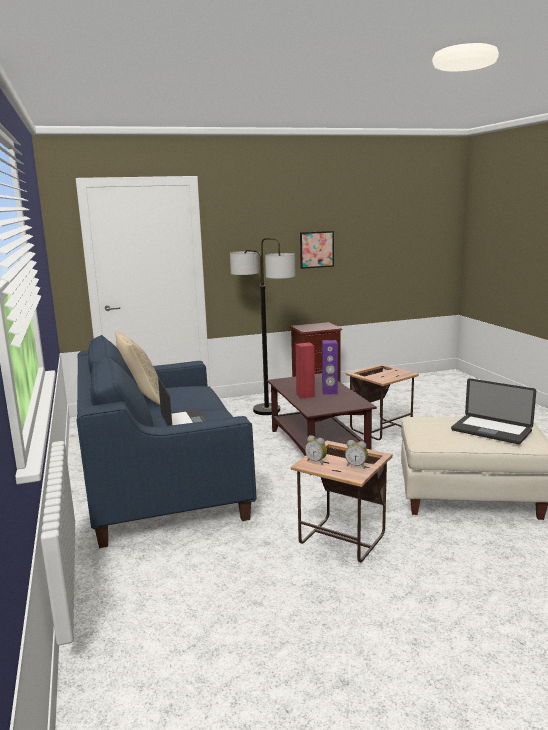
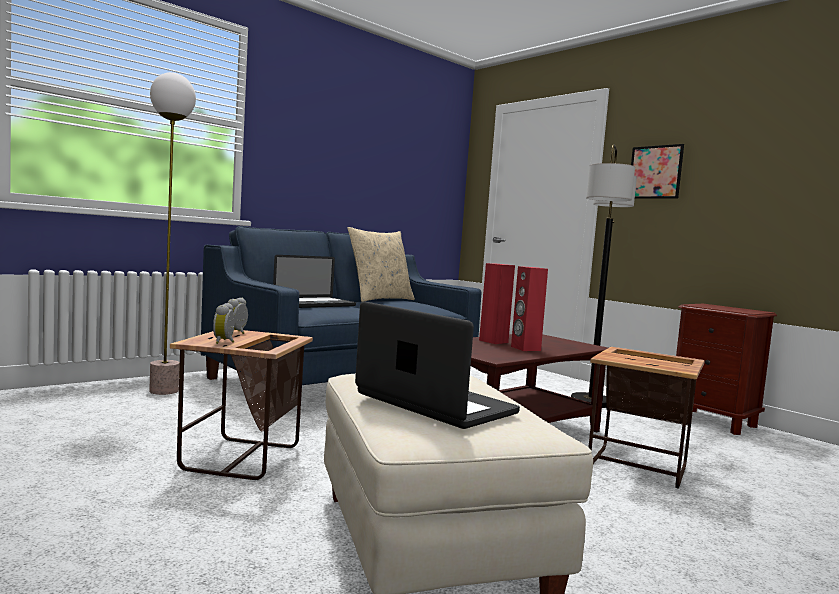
camera: 65 degrees right, 10 degrees down
picture [300,231,334,269] -> picture moved to [631,144,684,199]
purple speaker [322,340,338,395] -> red speaker [511,266,548,351]
laptop [451,378,536,444] -> laptop turned 120 degrees clockwise [355,301,520,429]
none -> floor lamp [149,72,196,395]

